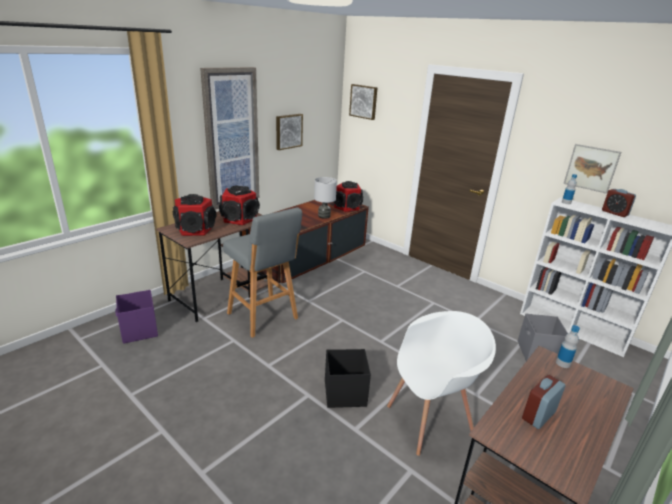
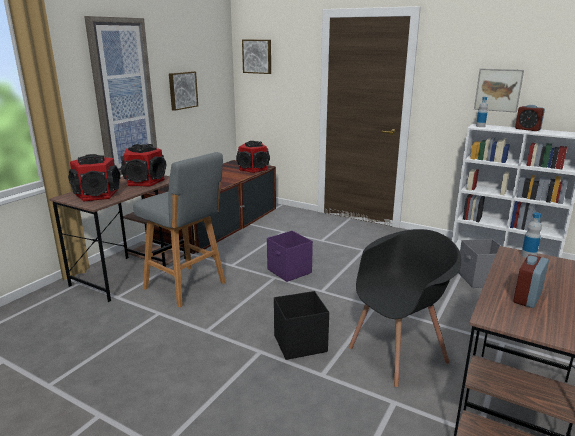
camera: 10 degrees left, 5 degrees down
purple storage box [115,290,158,344] -> purple storage box moved to [267,231,313,282]
grey table lamp [314,177,337,219] -> none
white chair [387,311,496,456] -> black chair [349,229,461,387]

